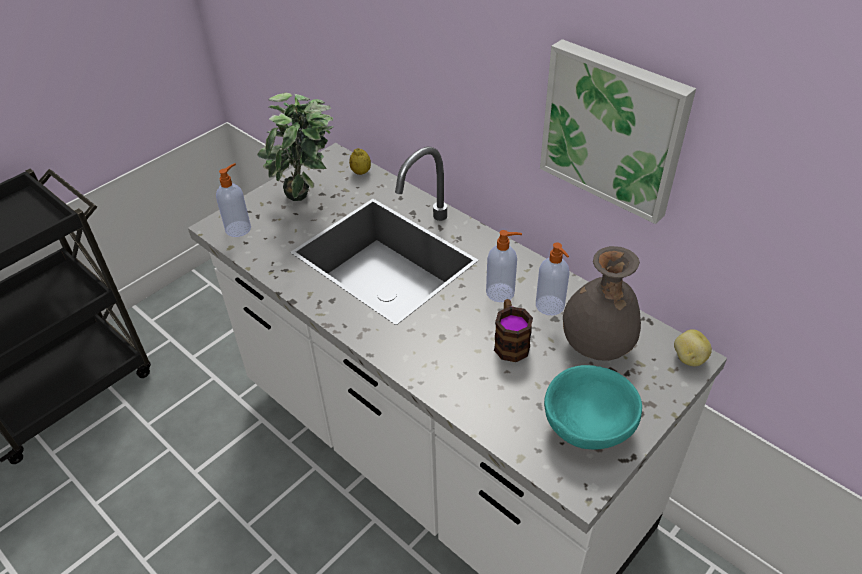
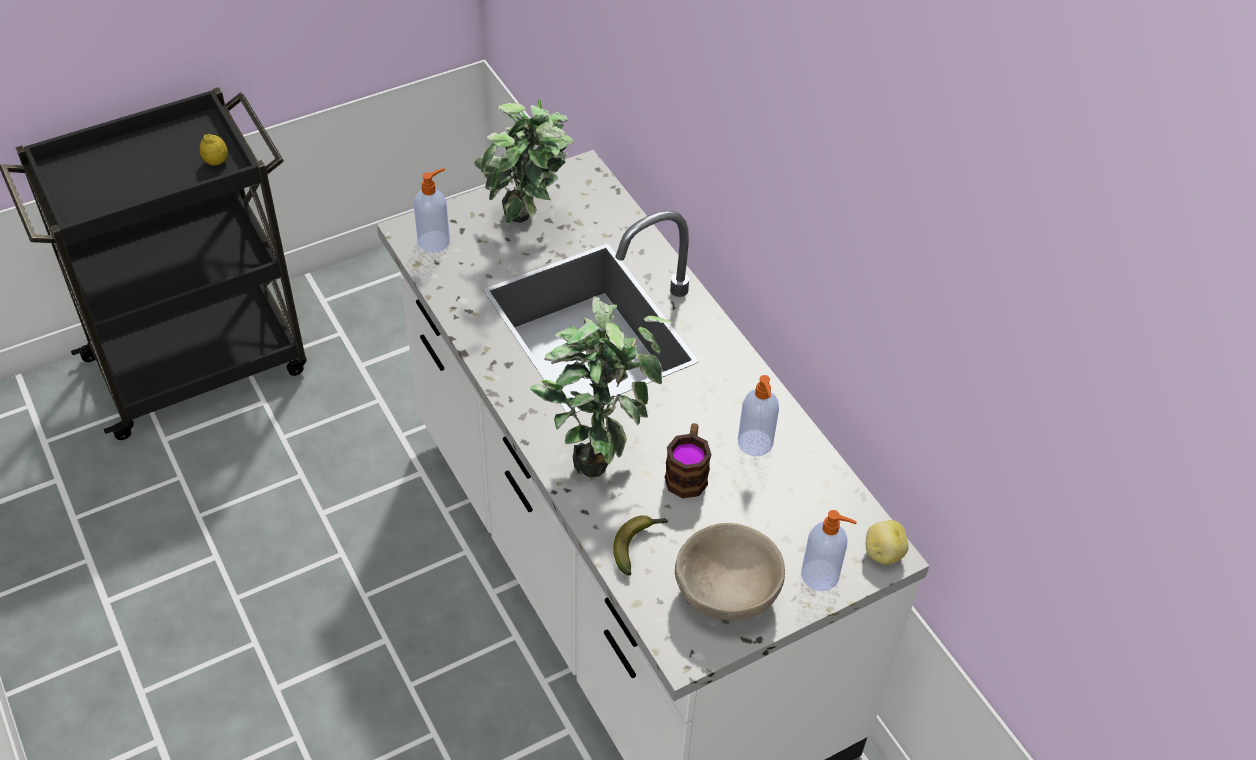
camera: 15 degrees right, 5 degrees up
lemon [349,148,371,175] -> lemon moved to [199,134,228,166]
soap dispenser [486,230,522,302] -> soap dispenser moved to [801,510,857,591]
picture [540,39,696,224] -> none
turquoise bowl [544,365,642,449] -> beige bowl [675,523,785,620]
grey vase [563,246,641,361] -> none
none -> potted plant [530,296,672,478]
none -> banana [613,515,668,576]

